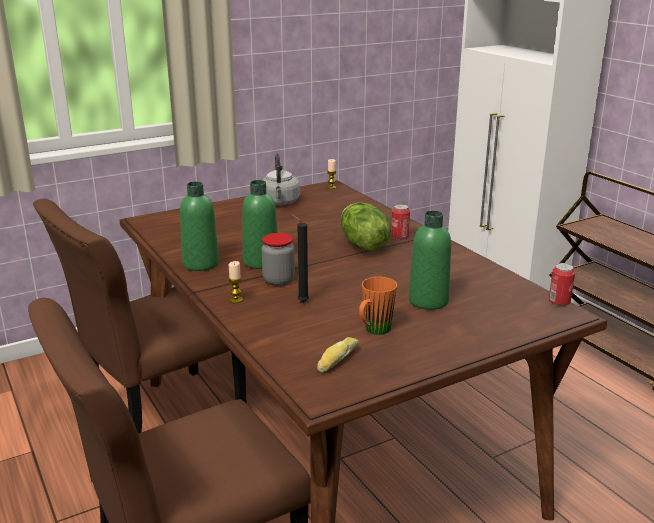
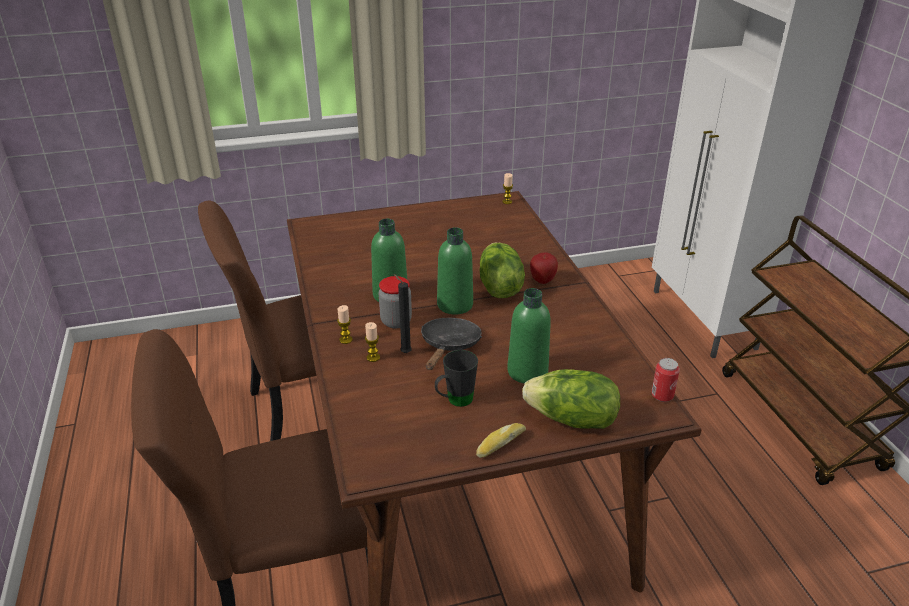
camera: 15 degrees right, 10 degrees up
green bottle [180,182,219,271] -> green bottle moved to [437,227,473,314]
grey kettle [263,154,300,205] -> none
bread [317,337,359,373] -> bread moved to [476,423,526,458]
orange mug [359,277,397,335] -> black mug [435,350,478,407]
can [391,204,410,240] -> apple [530,252,558,284]
none -> candle [365,322,380,362]
none -> black frying pan [421,318,482,370]
none -> lettuce [522,369,620,429]

